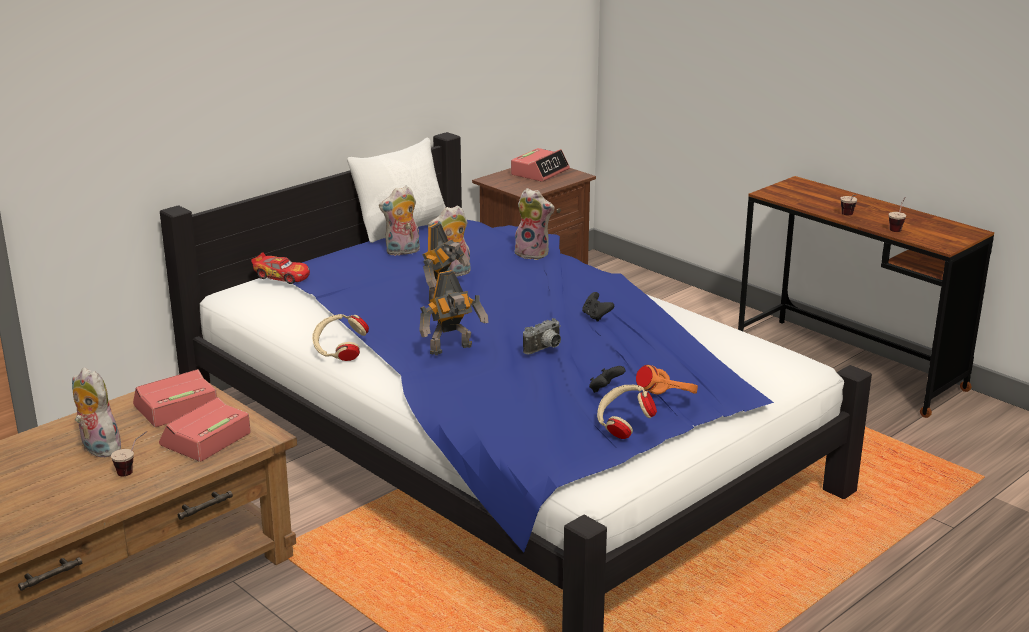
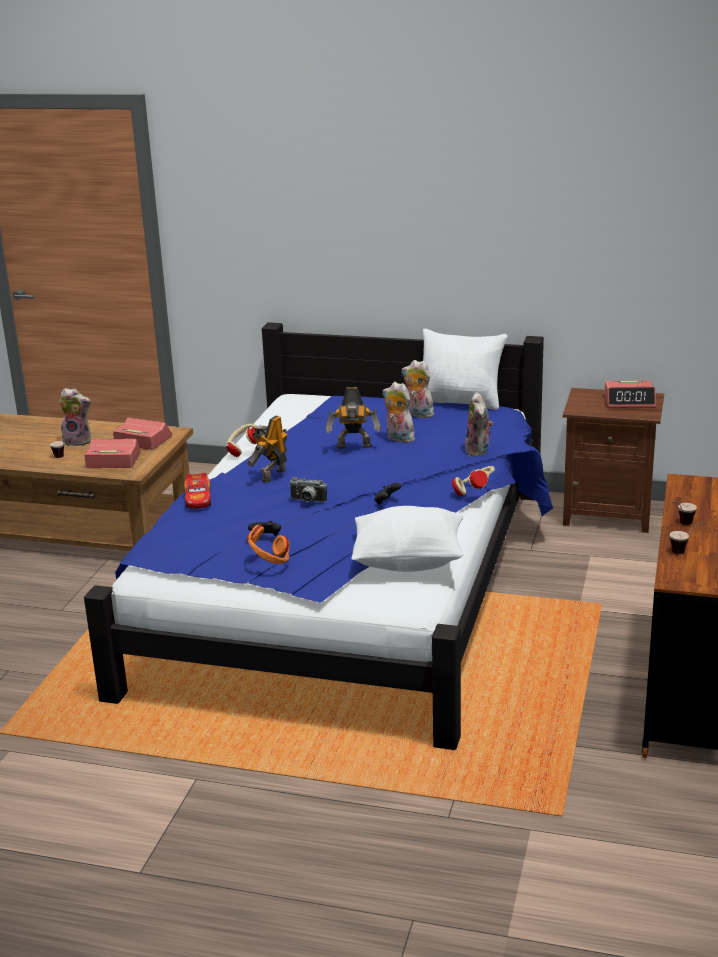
camera: 60 degrees right, 0 degrees up
plush toy [72,368,121,457] -> plush toy turned 90 degrees clockwise [59,388,91,446]
toy car [251,252,310,284] -> toy car moved to [184,473,211,509]
toy robot [419,270,489,355] -> toy robot turned 90 degrees clockwise [248,415,287,483]
beige headphones [597,385,657,439] -> beige headphones moved to [452,466,495,496]
none -> white pillow [351,506,464,572]

